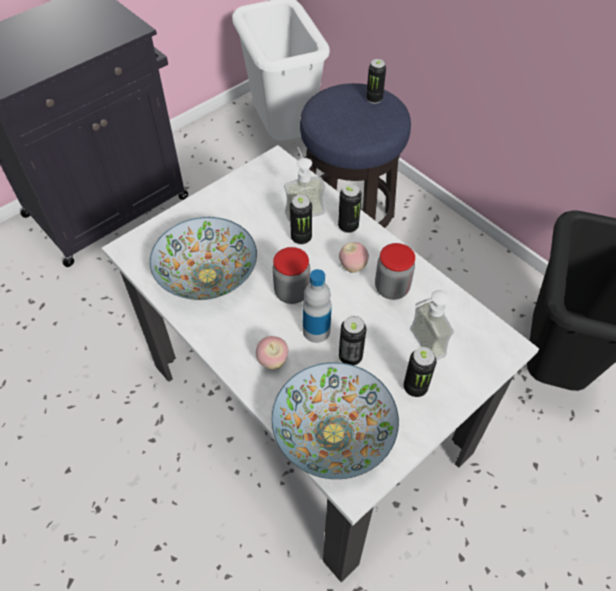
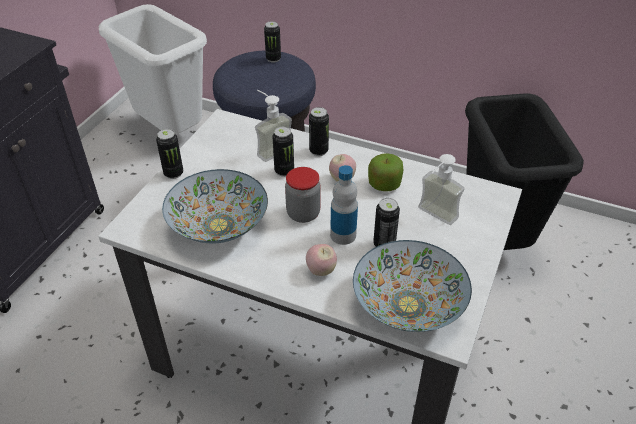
camera: 25 degrees left, 10 degrees down
jar [375,243,415,300] -> apple [368,153,403,191]
can [403,347,437,397] -> can moved to [156,129,183,179]

